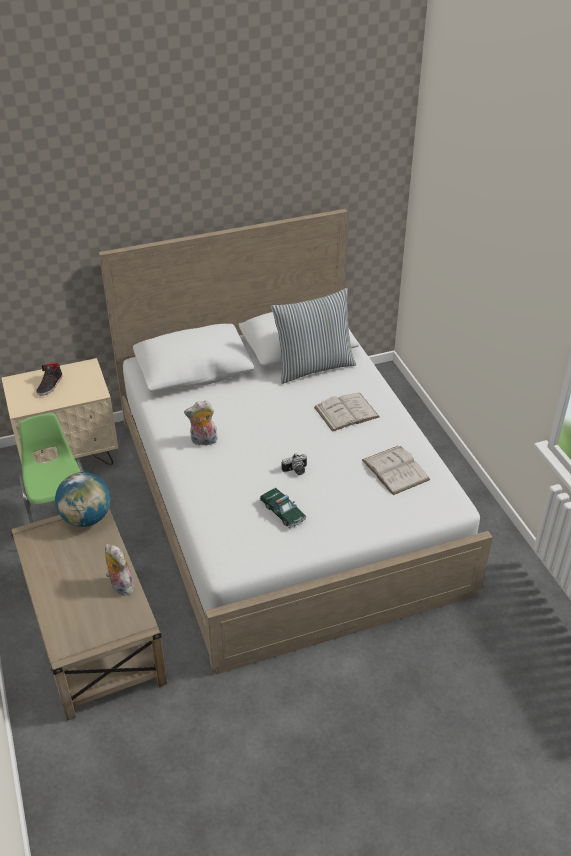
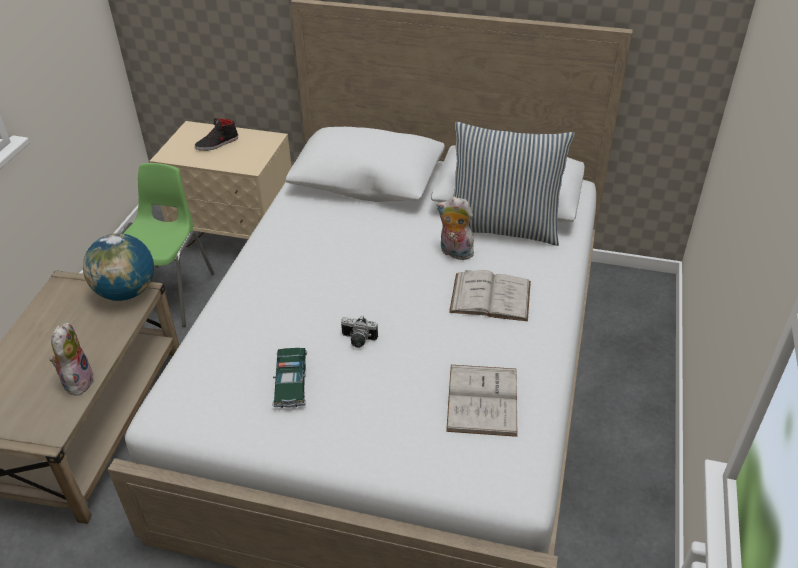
camera: 35 degrees right, 0 degrees up
plush toy [184,401,218,446] -> plush toy moved to [437,197,474,260]

